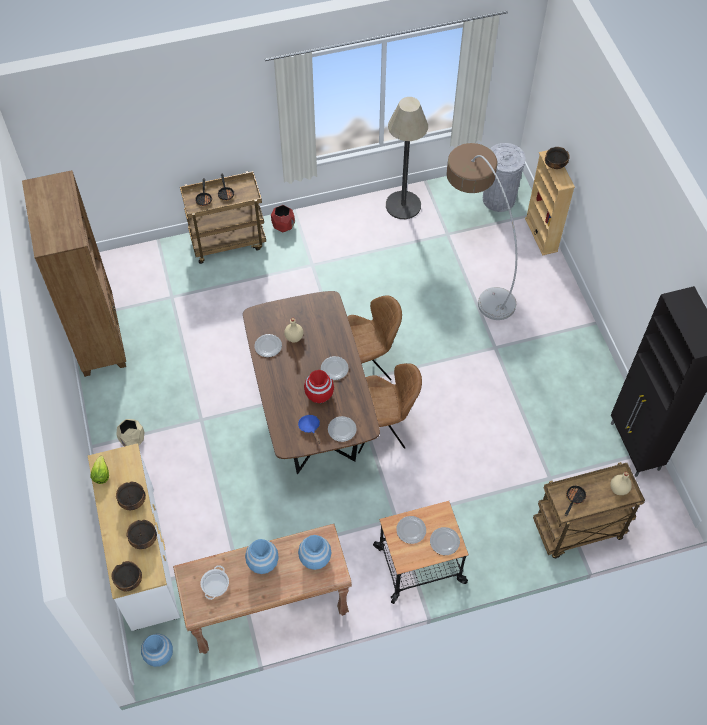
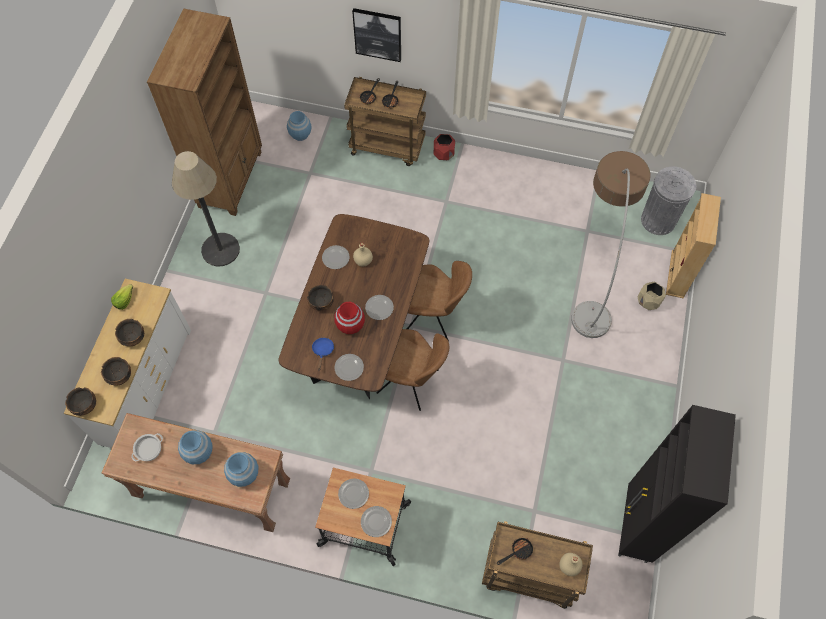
camera: 30 degrees right, 5 degrees up
beige planter [116,419,145,447] -> beige planter moved to [637,282,666,310]
blue vase [141,634,173,667] -> blue vase moved to [287,111,311,141]
floor lamp [386,97,428,219] -> floor lamp moved to [172,151,240,266]
bowl [545,147,570,169] -> bowl moved to [307,285,334,311]
none -> picture [352,8,401,62]

